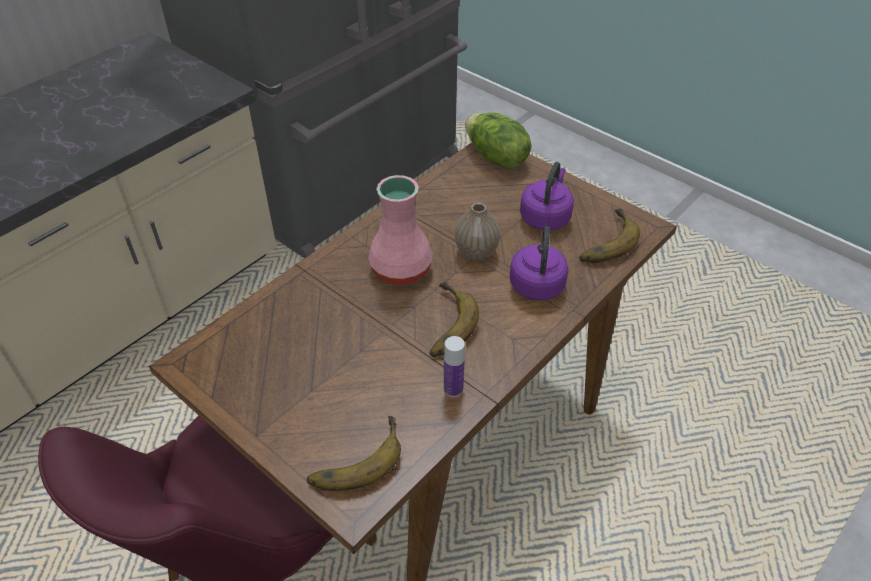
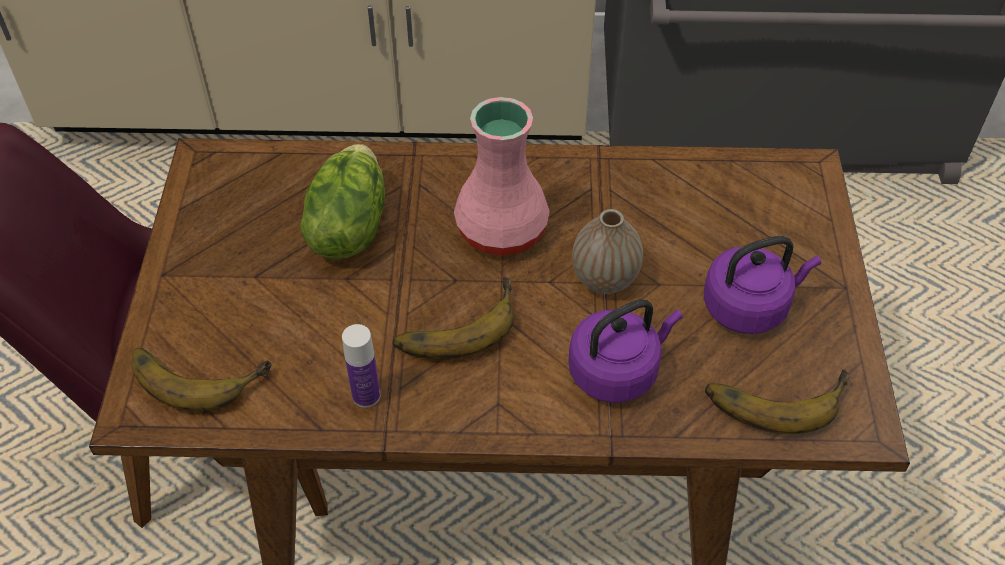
camera: 50 degrees right, 5 degrees up
lettuce [465,112,532,168] -> lettuce moved to [300,144,385,259]

